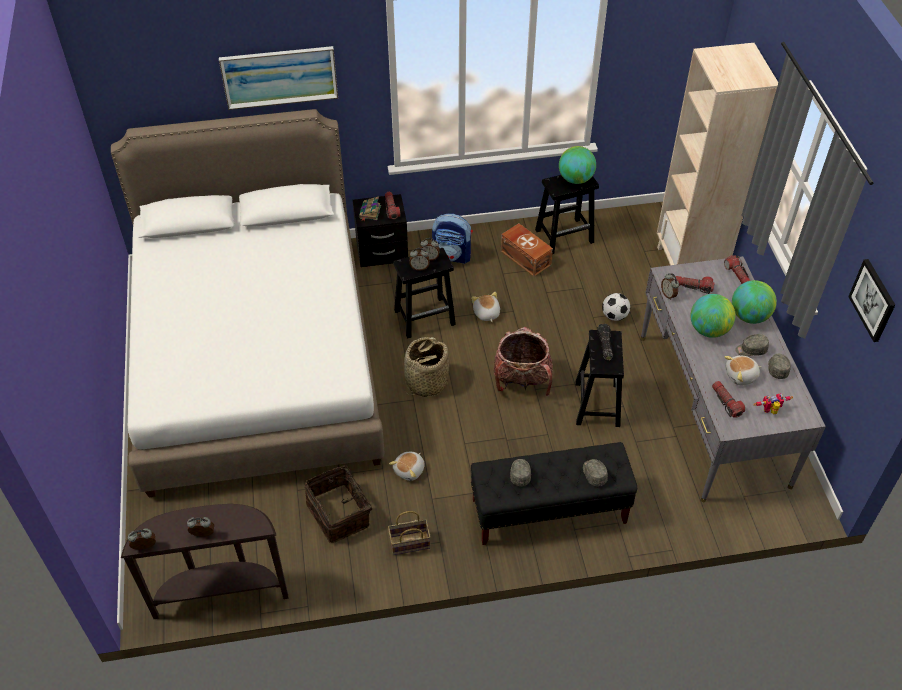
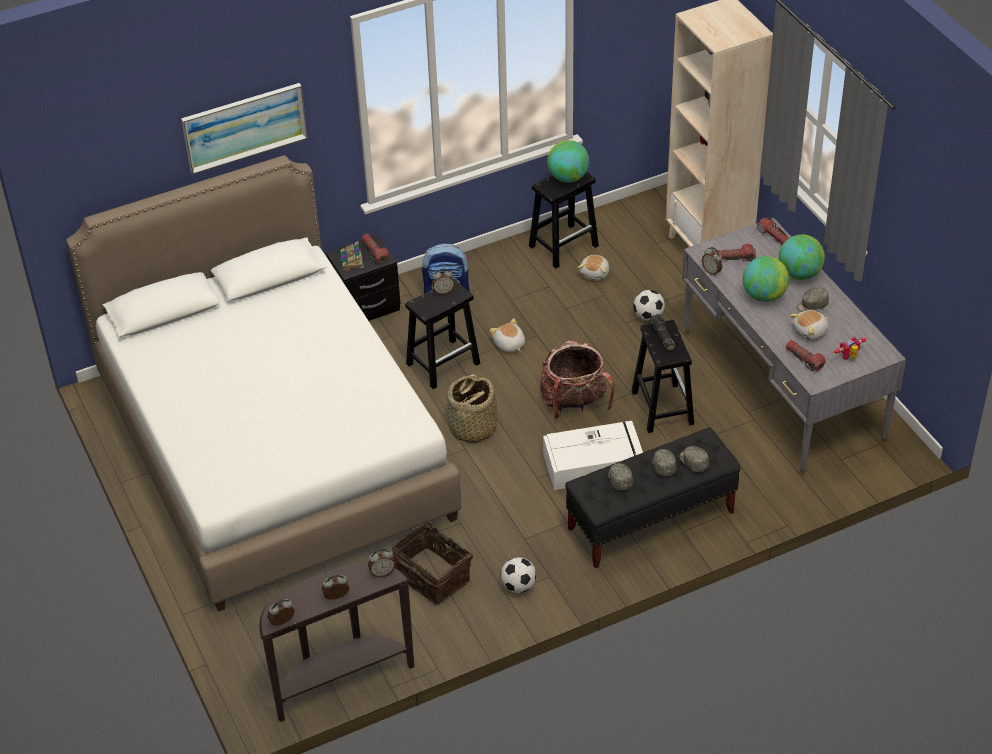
camera: 15 degrees left, 5 degrees down
basket [388,511,431,555] -> football [501,557,536,593]
plush toy [389,452,425,481] -> plush toy moved to [578,255,609,281]
alarm clock [409,248,430,271] -> alarm clock moved to [368,549,395,577]
brown storage box [501,223,553,277] -> none
grey cap [768,354,791,379] -> grey cap moved to [653,449,676,476]
picture [848,259,895,342] -> none
none -> white storage box [543,421,643,490]

